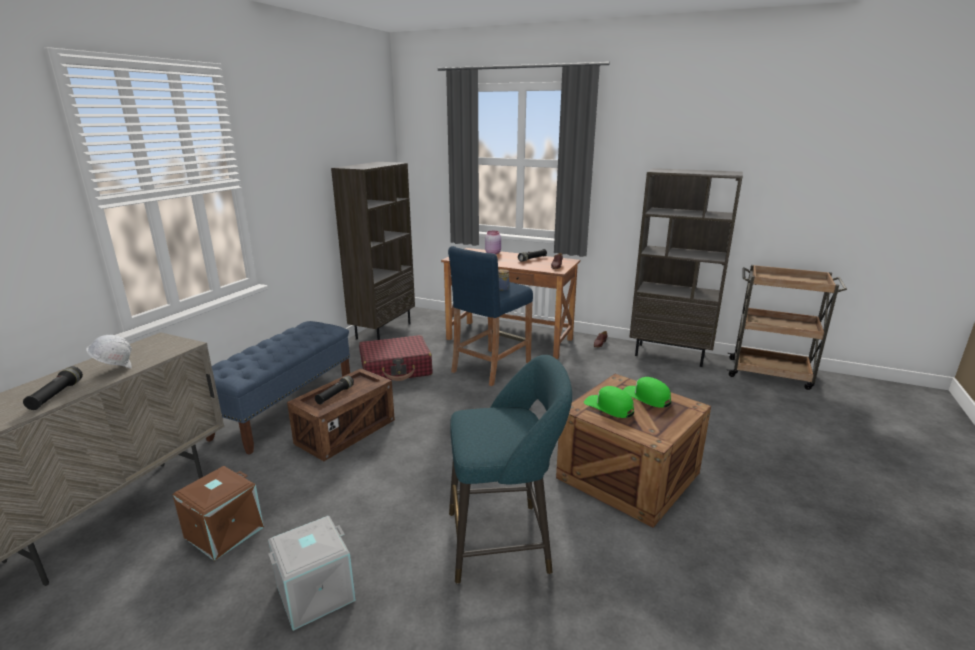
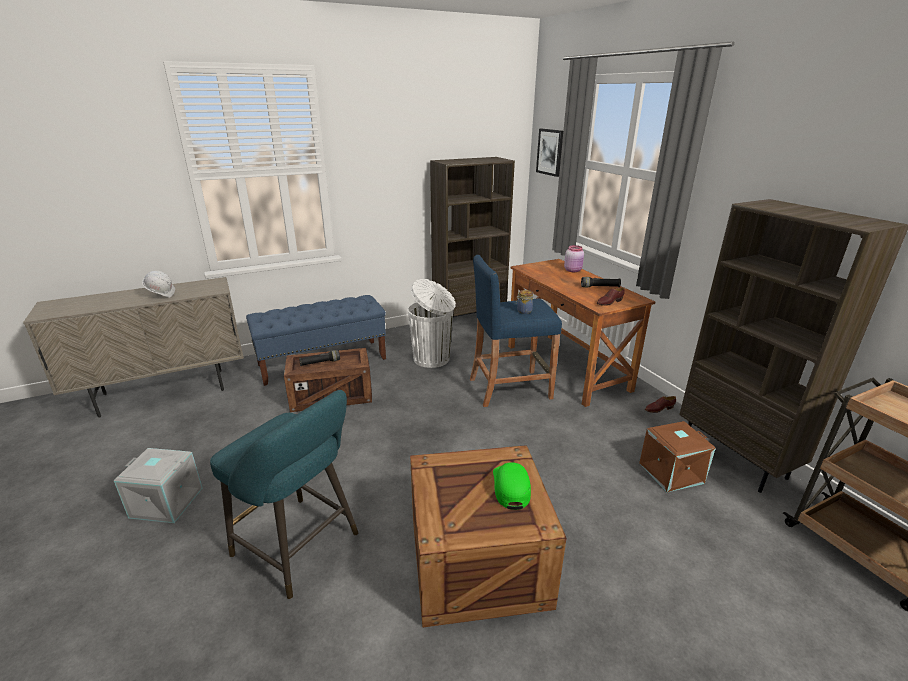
camera: 40 degrees right, 5 degrees up
black flashlight [23,366,83,410] -> none
brown storage box [172,466,264,561] -> brown storage box moved to [639,421,716,492]
red suitcase [359,335,432,381] -> white trash can [408,279,456,368]
green cap [584,386,634,418] -> none
none -> picture [536,129,563,177]

